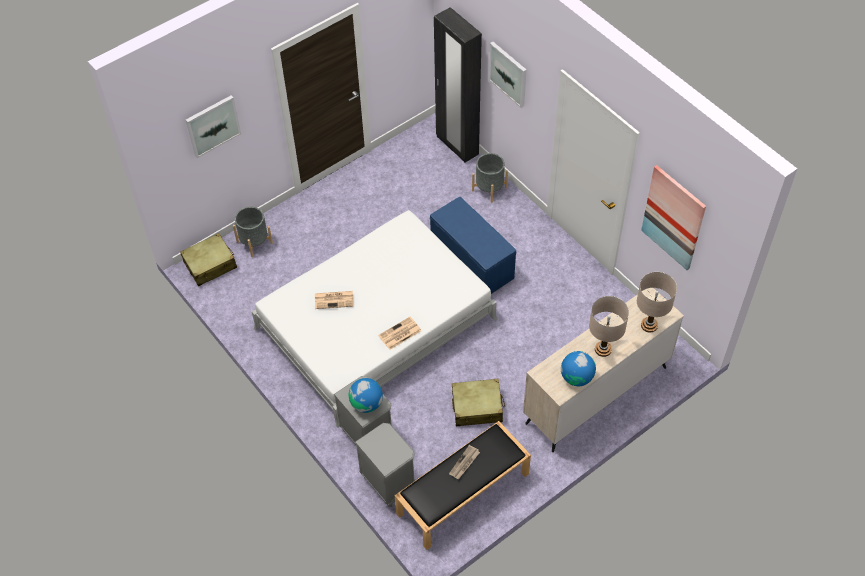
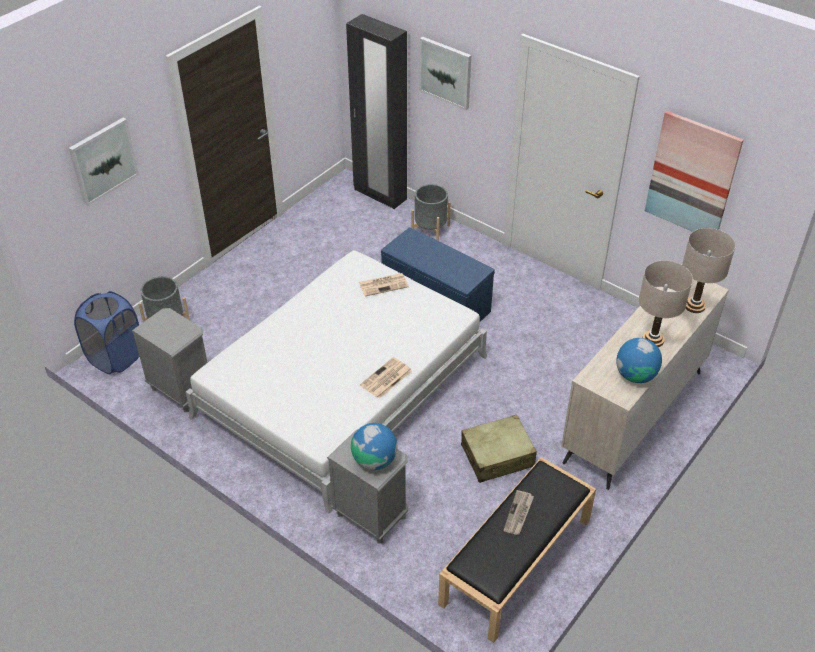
camera: 15 degrees left, 10 degrees down
beige suitcase [180,233,237,286] -> blue laundry basket [74,291,140,374]
newspaper [315,291,353,309] -> newspaper moved to [359,273,409,297]
grey nightstand [355,423,416,507] -> grey nightstand moved to [132,308,208,412]

